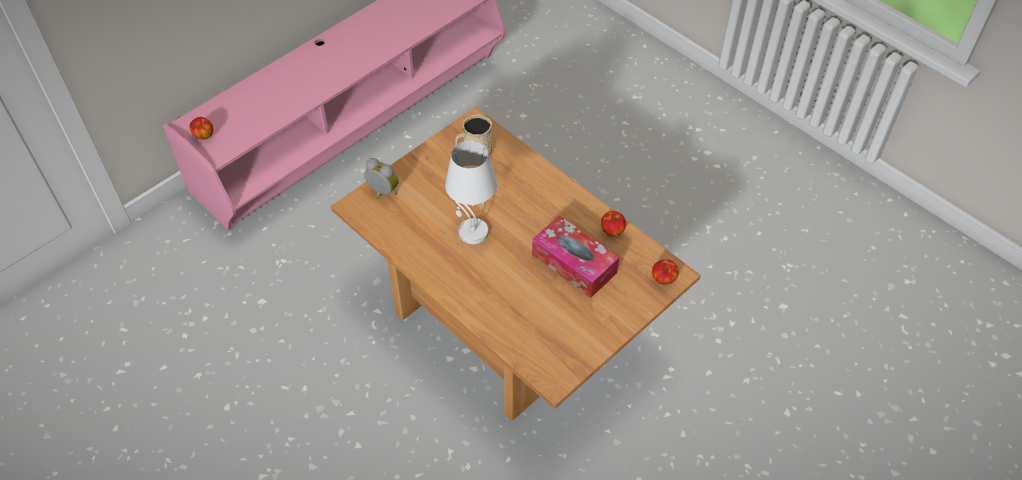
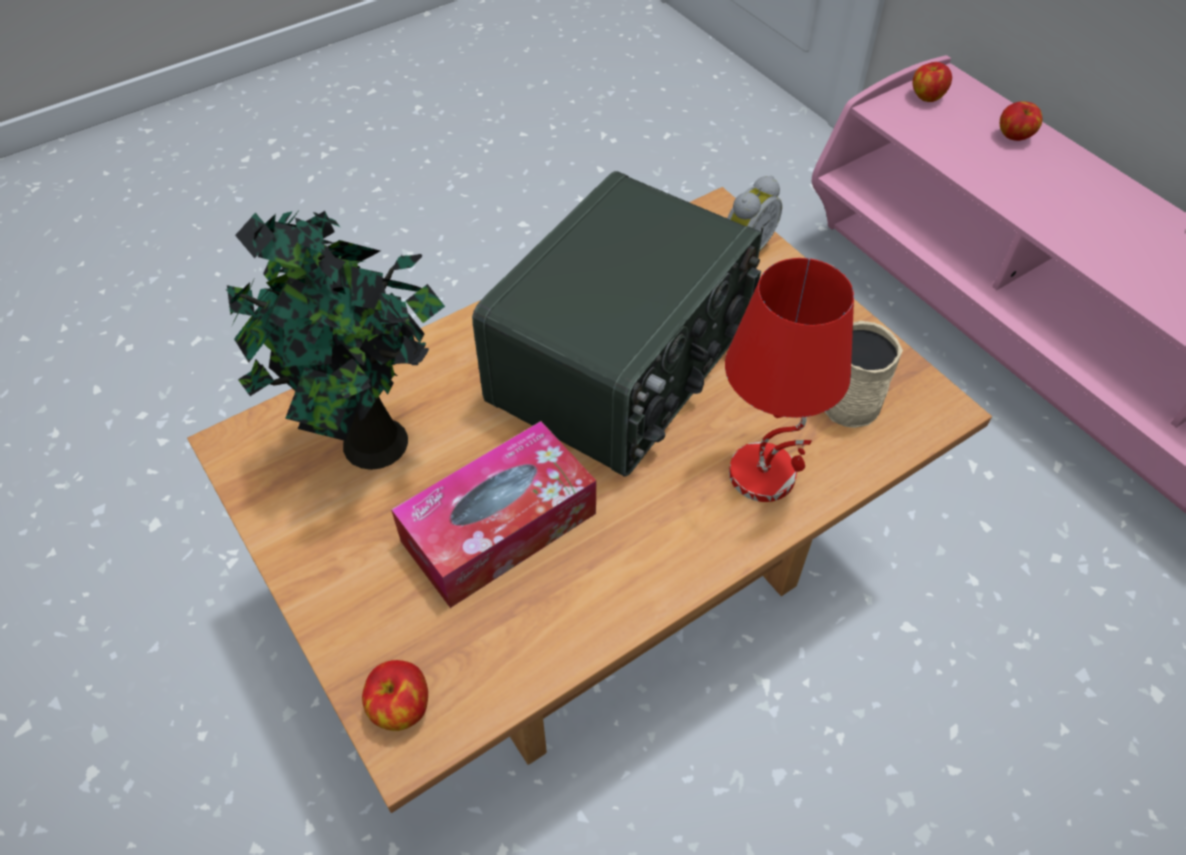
camera: 100 degrees right, 0 degrees up
white table lamp [445,141,497,244] -> radio [472,171,762,477]
apple [601,211,626,237] -> apple moved to [1000,101,1042,141]
none -> potted plant [226,209,445,470]
none -> red table lamp [725,258,854,502]

